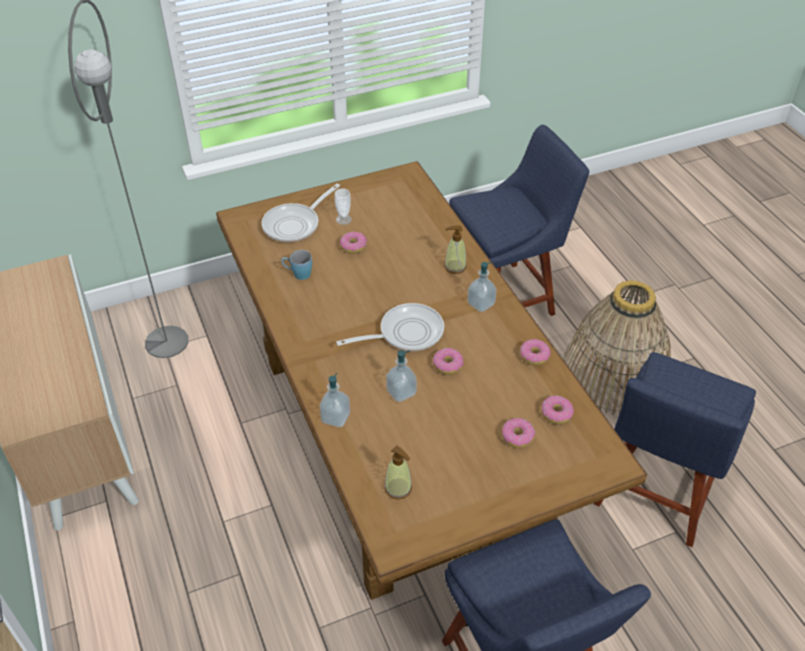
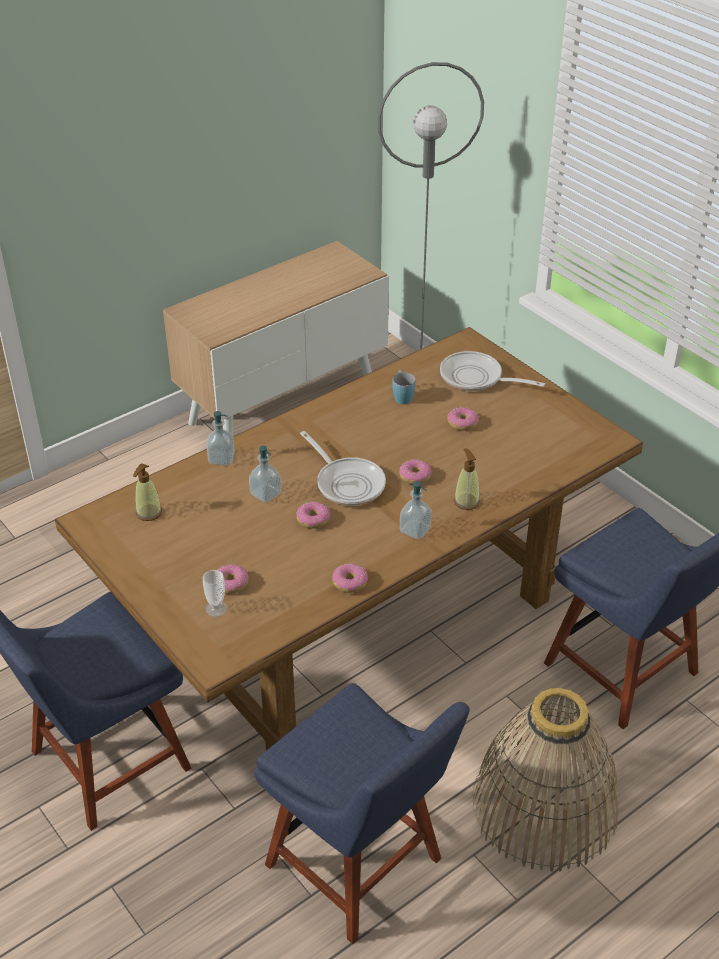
camera: 75 degrees right, 5 degrees down
cup [335,189,352,225] -> cup moved to [203,570,228,617]
donut [541,395,574,424] -> donut moved to [399,459,432,484]
blue chair [594,352,756,547] -> blue chair turned 150 degrees counterclockwise [254,683,470,944]

